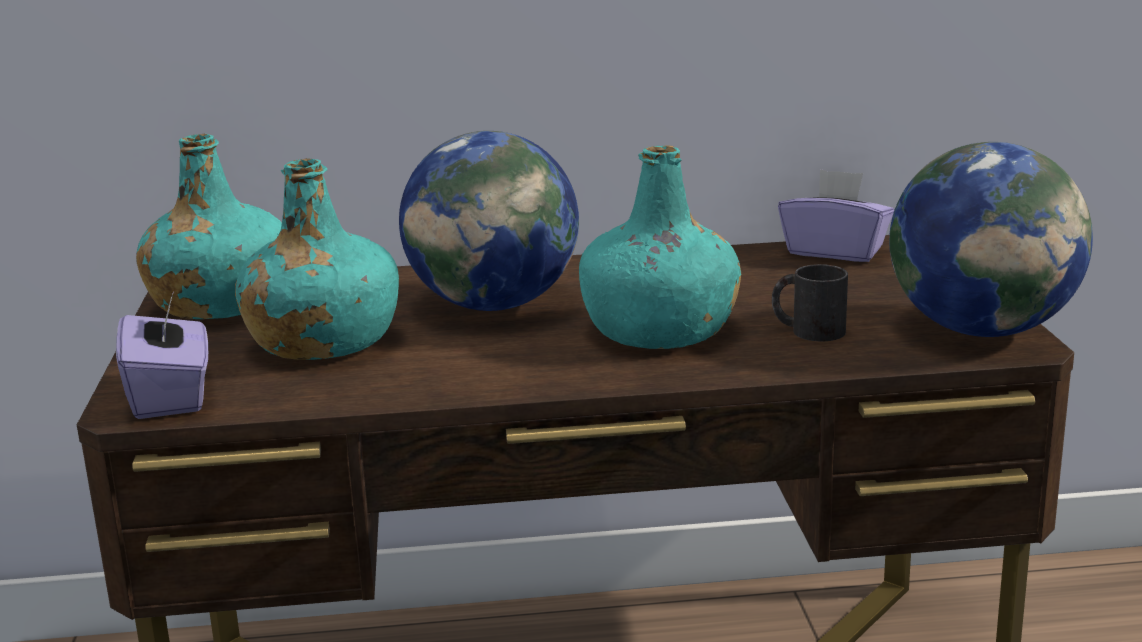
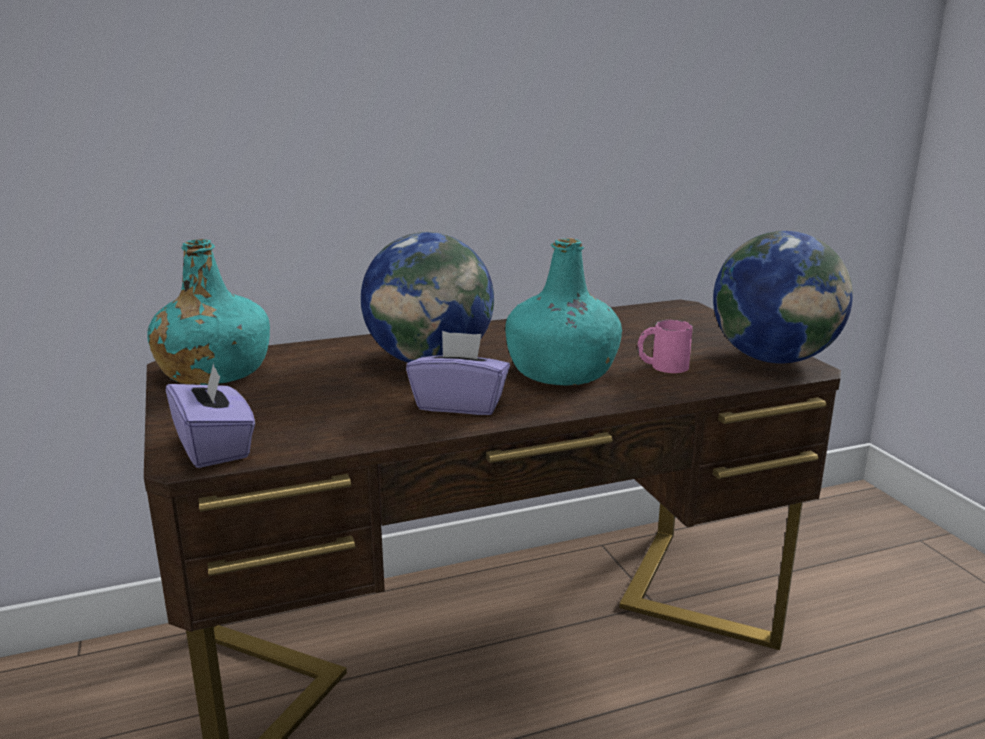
camera: 15 degrees left, 0 degrees up
turquoise bottle [235,158,399,360] -> none
black mug [772,264,848,341] -> pink mug [637,320,693,373]
purple tissue box [778,169,894,262] -> purple tissue box moved to [406,331,510,415]

